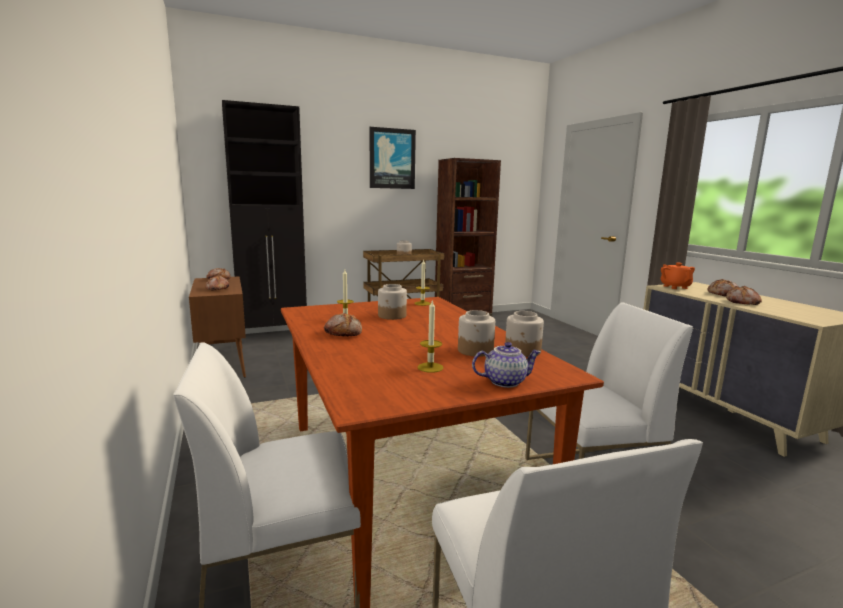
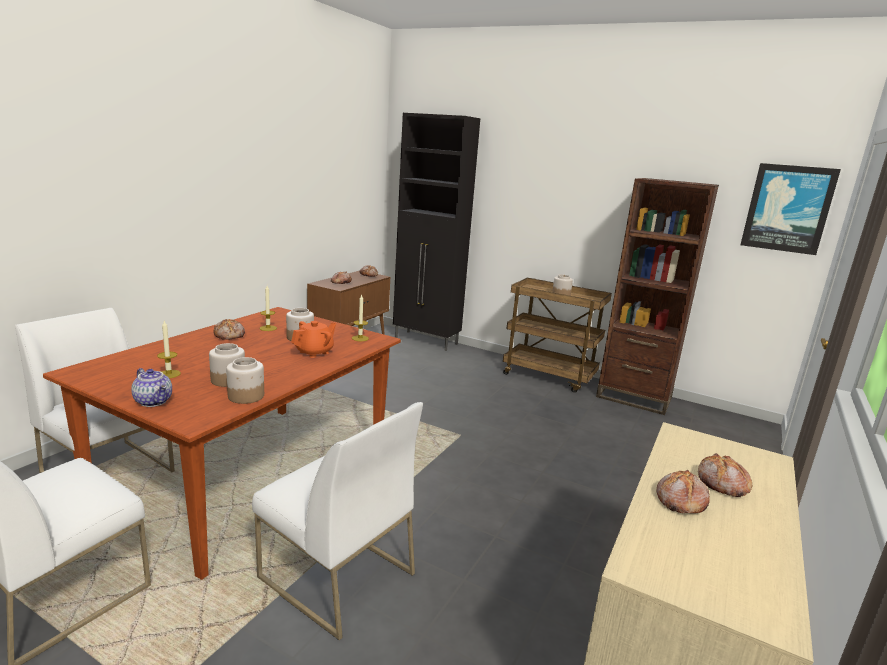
camera: 50 degrees right, 5 degrees up
picture [370,127,416,189] -> picture moved to [740,163,841,255]
orange teapot [661,262,695,289] -> orange teapot moved to [291,321,336,358]

